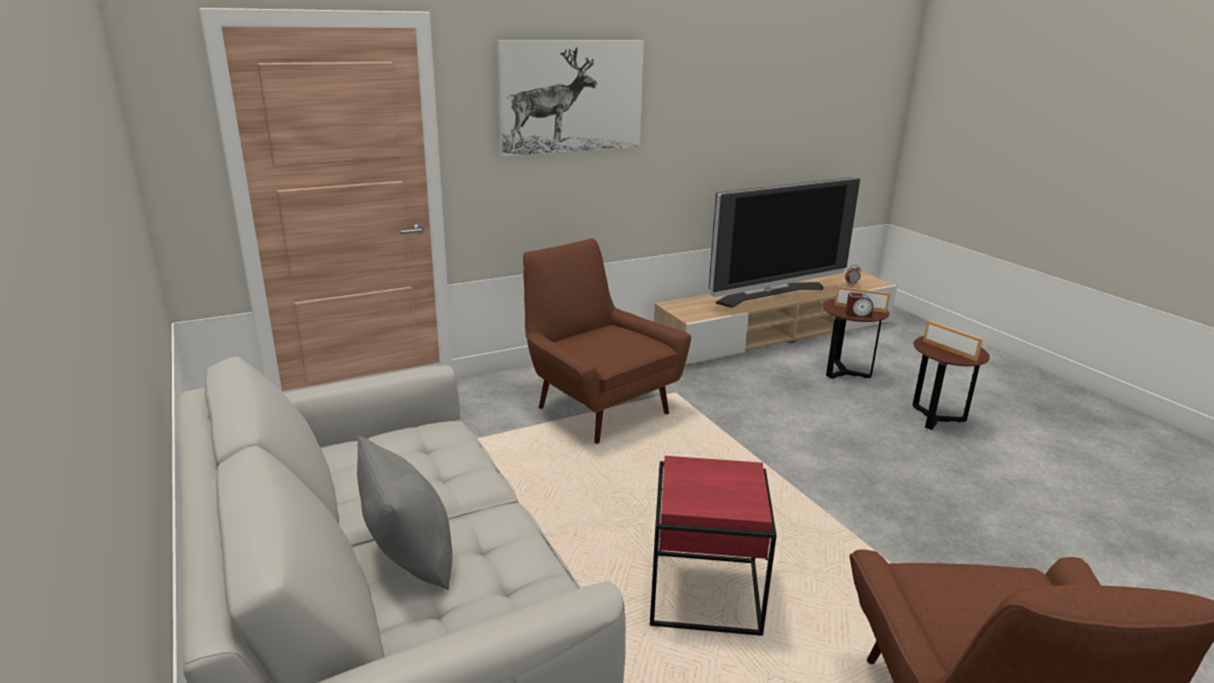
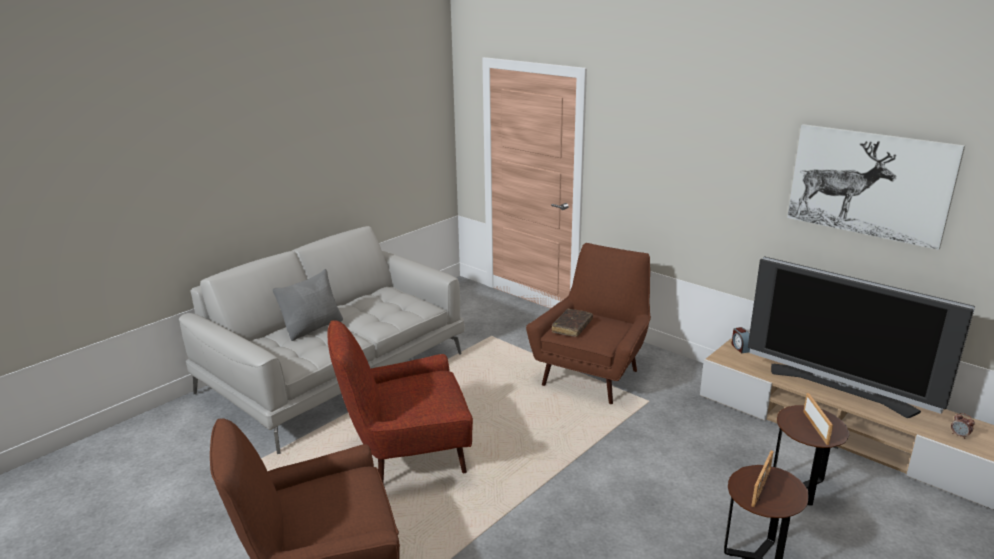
camera: 70 degrees right, 0 degrees up
picture [497,40,644,156] -> picture moved to [787,124,965,250]
red side table [650,456,777,636] -> red armchair [327,320,473,484]
alarm clock [846,293,873,318] -> alarm clock moved to [732,327,750,353]
none -> brown book [552,309,593,337]

